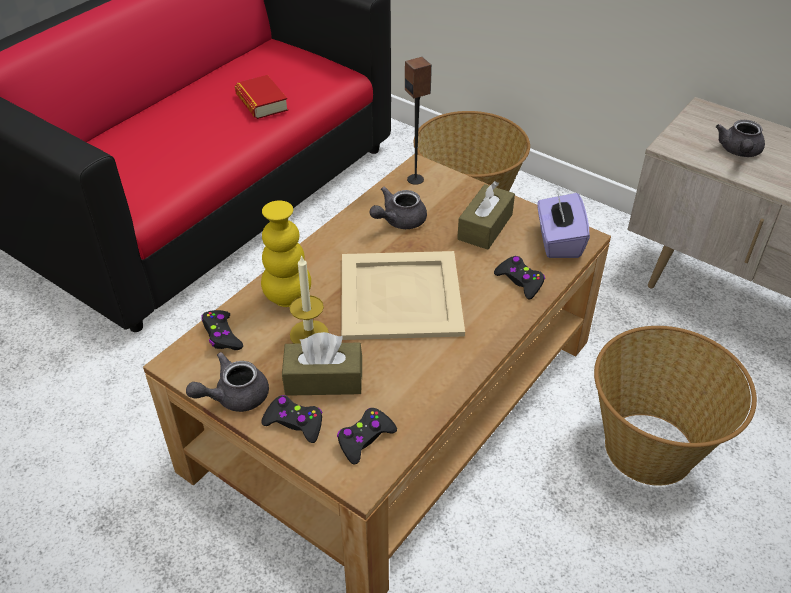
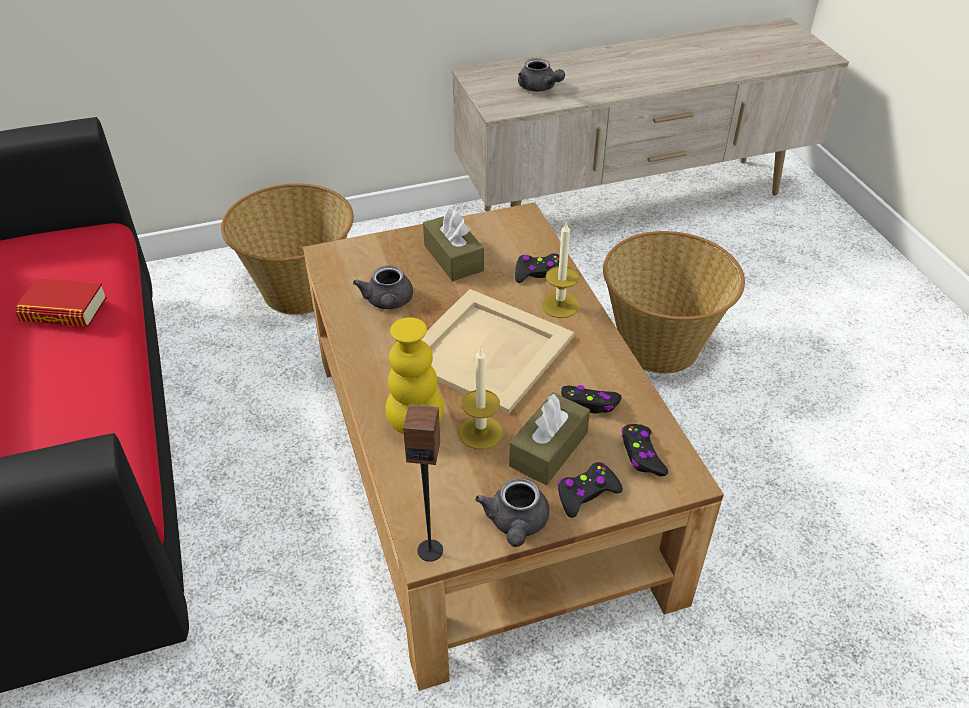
camera: 55 degrees left, 0 degrees up
black game controller [201,310,243,350] -> black game controller moved to [561,385,622,413]
speaker [405,57,432,185] -> speaker moved to [403,404,443,562]
purple tissue box [538,193,590,258] -> none
none -> candle [541,221,579,318]

